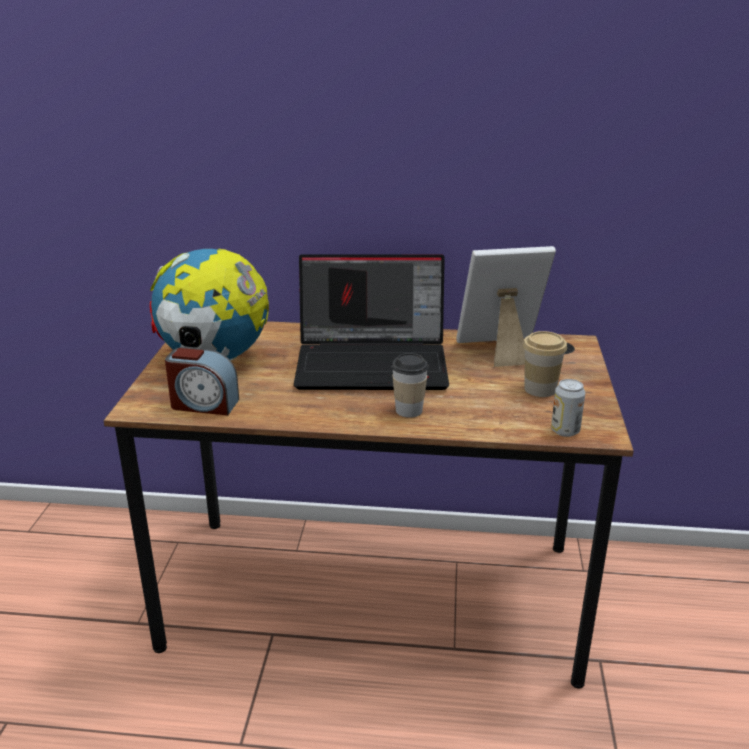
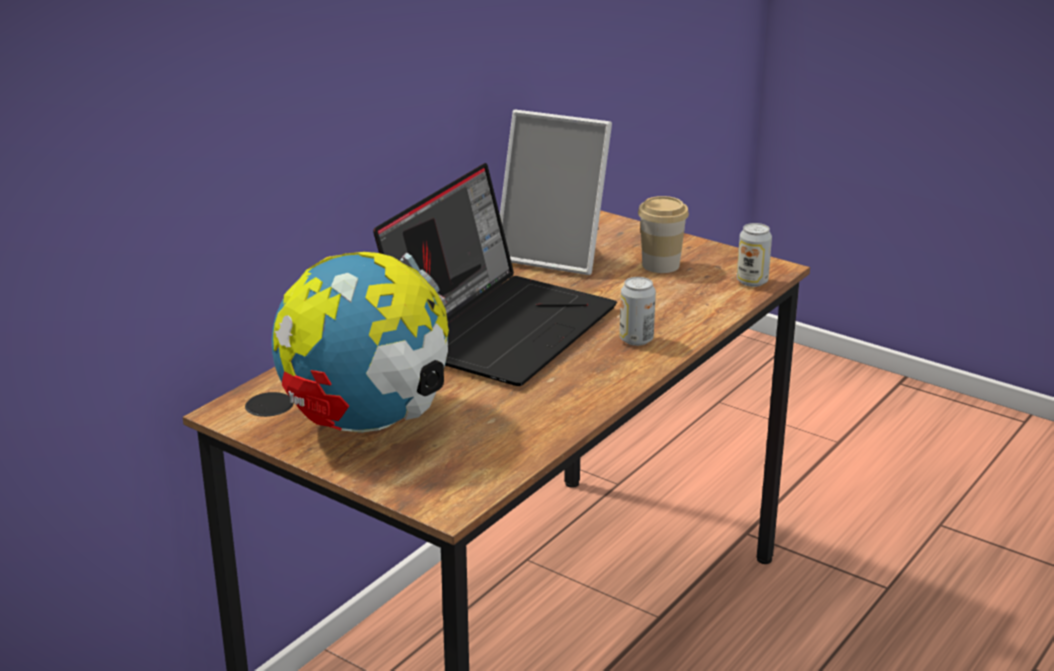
camera: 60 degrees left, 0 degrees up
alarm clock [165,347,239,415] -> none
cup [392,353,429,418] -> can [620,277,656,346]
picture frame [456,246,556,367] -> picture frame turned 90 degrees counterclockwise [500,109,612,275]

